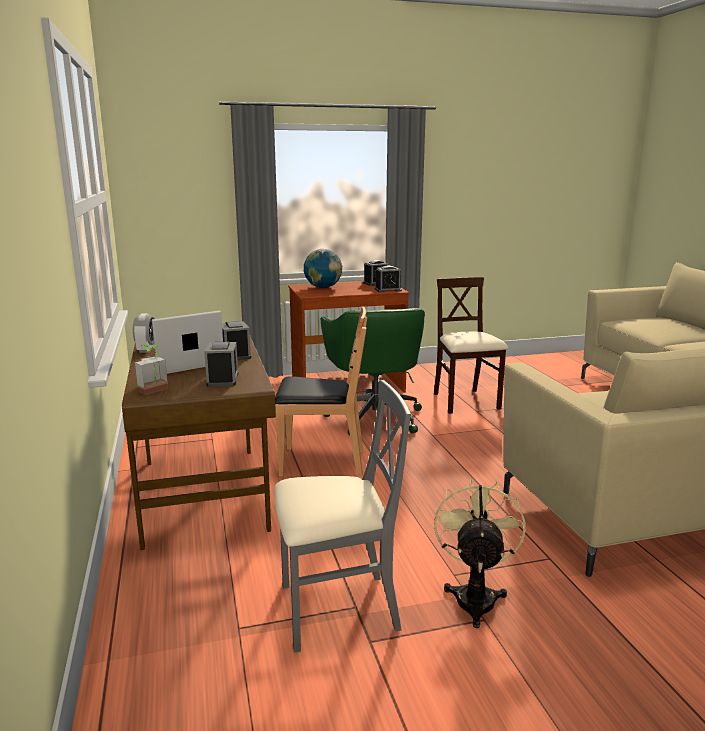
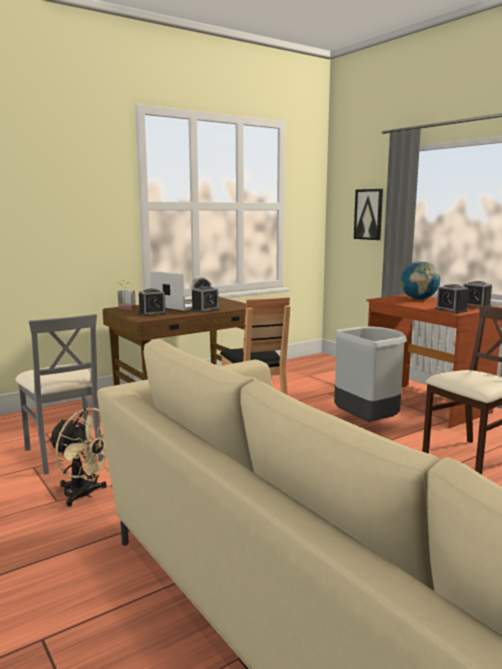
camera: 70 degrees right, 5 degrees down
green office chair [321,308,425,435] -> grey trash can [334,326,407,422]
beige fan [434,478,526,628] -> beige fan turned 45 degrees clockwise [48,408,109,507]
none -> picture [354,189,383,240]

